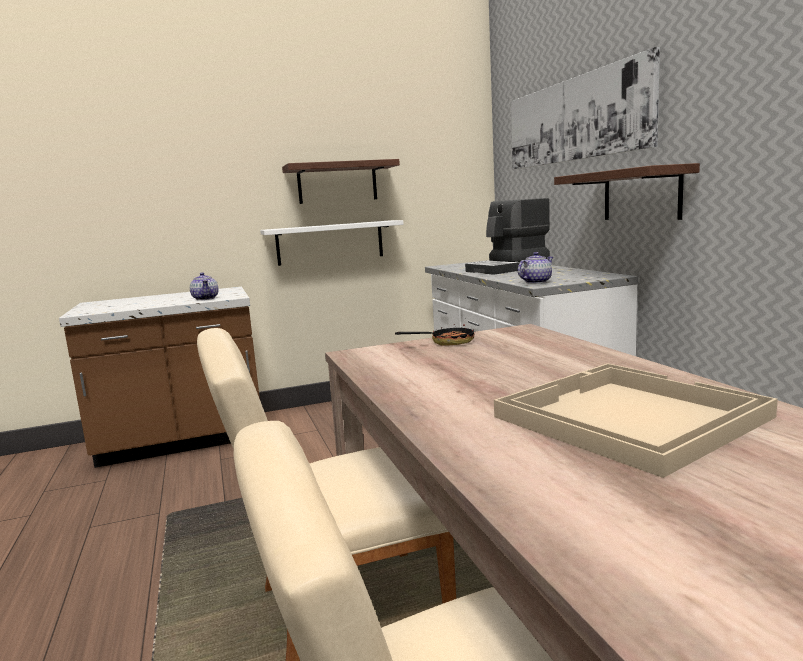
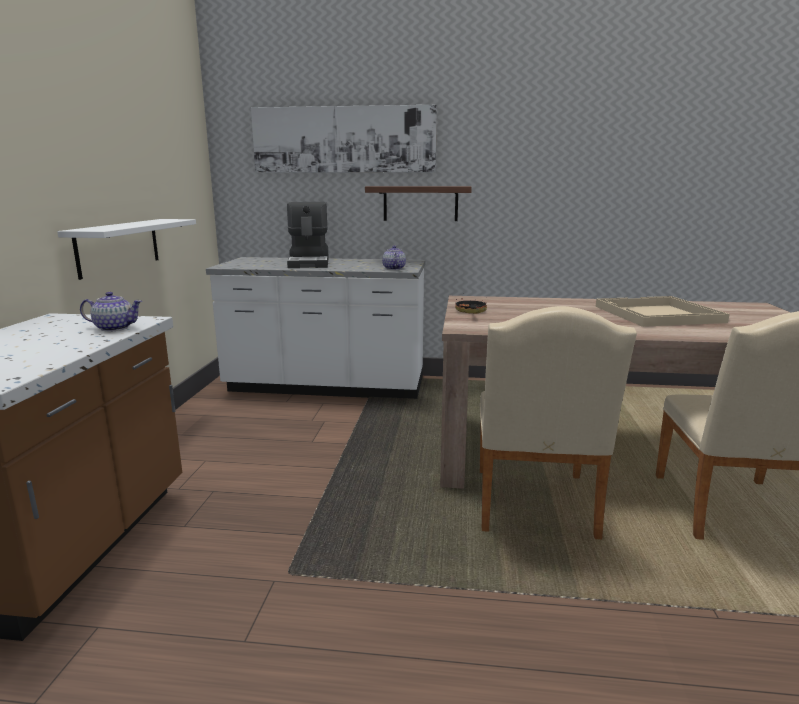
camera: 65 degrees left, 5 degrees up
shelf [282,159,400,204] -> none

